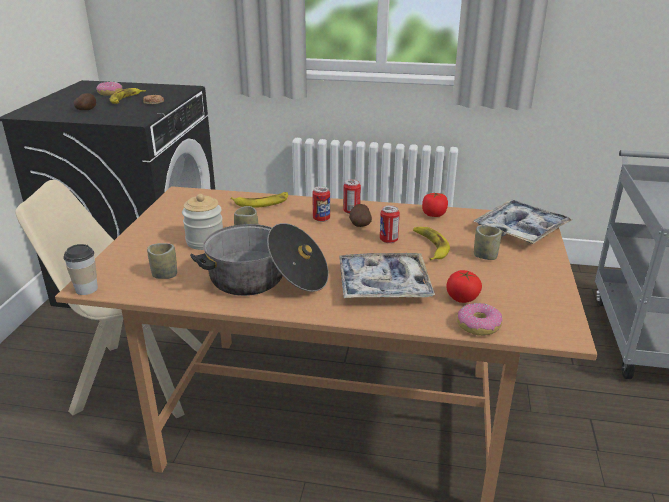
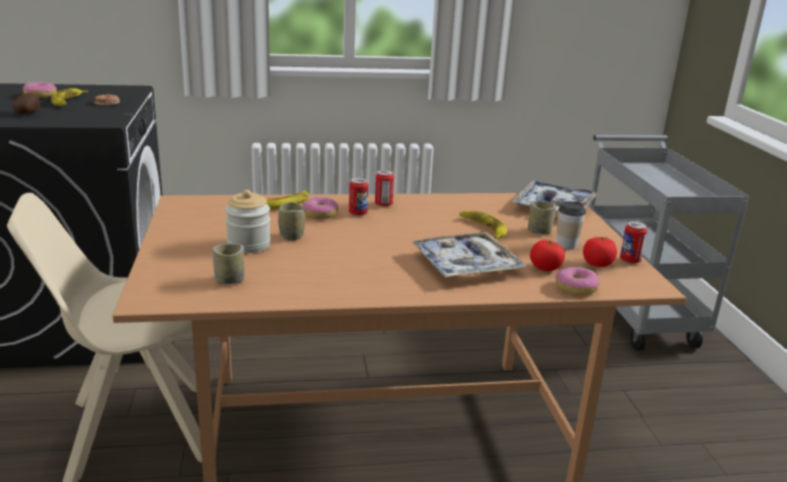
camera: 20 degrees left, 5 degrees down
cup [63,244,98,295] -> cup moved to [557,201,586,250]
cooking pot [190,223,329,296] -> none
potato [349,204,372,227] -> none
can [380,205,400,243] -> can moved to [620,221,648,264]
tomato [422,192,448,217] -> tomato moved to [583,236,617,267]
none -> donut [303,197,338,219]

